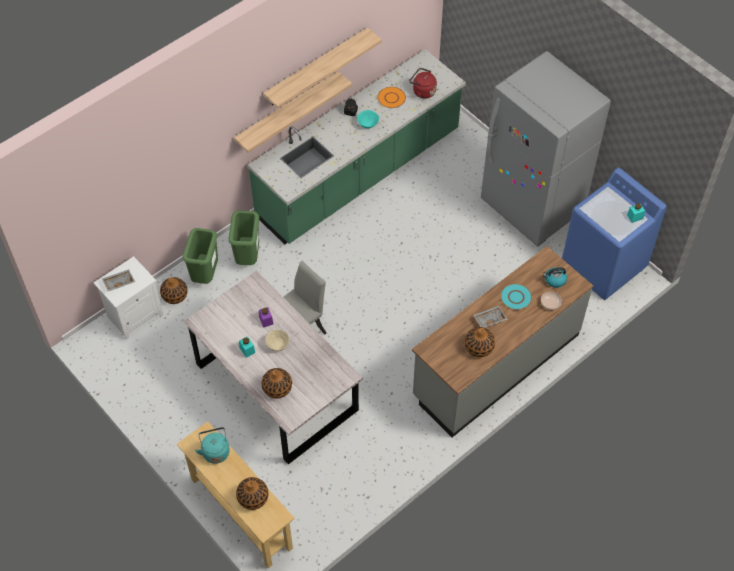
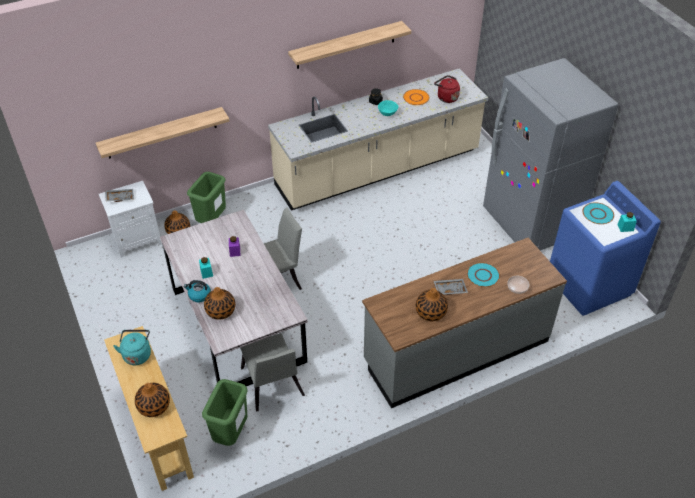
camera: 15 degrees right, 10 degrees down
green trash can [228,211,259,265] -> green trash can moved to [202,379,248,446]
shelf [234,71,352,153] -> shelf moved to [96,107,230,159]
green counter [248,49,466,245] -> beige counter [268,69,488,211]
beige bowl [265,330,289,351] -> none
kettle [543,267,567,288] -> kettle moved to [184,280,211,302]
none -> grey chair [240,333,305,412]
none -> turquoise plate [582,203,614,224]

